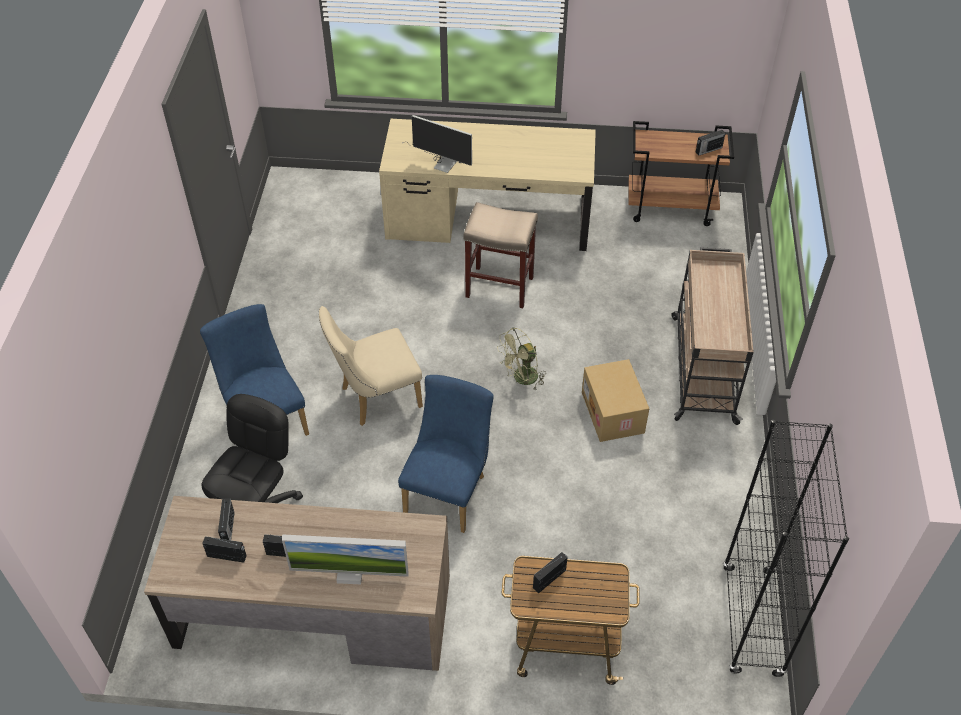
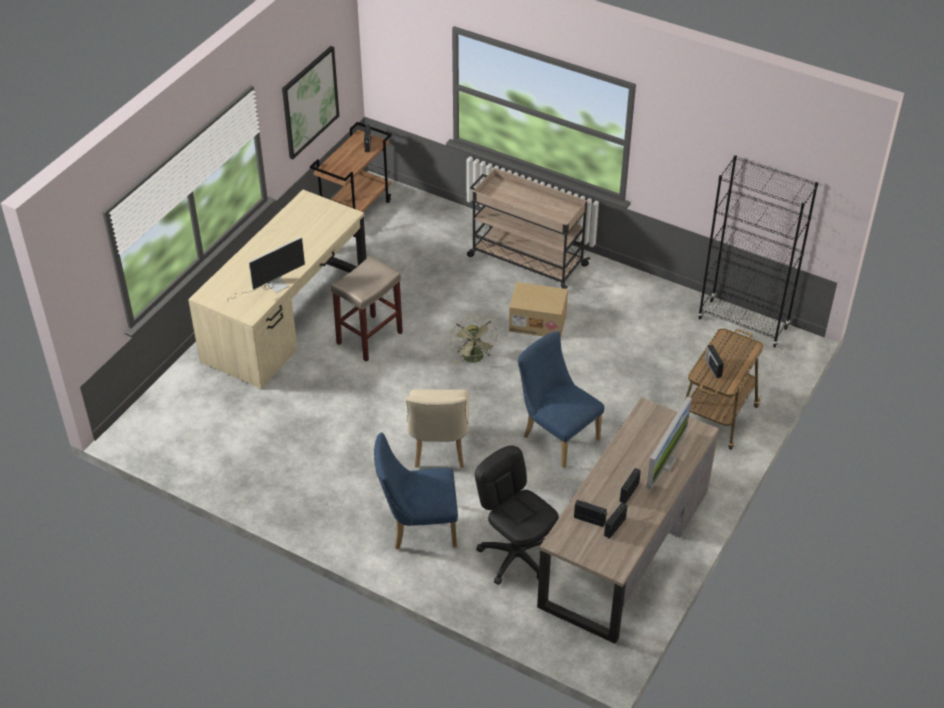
camera: 65 degrees left, 5 degrees down
none -> picture [282,46,339,159]

